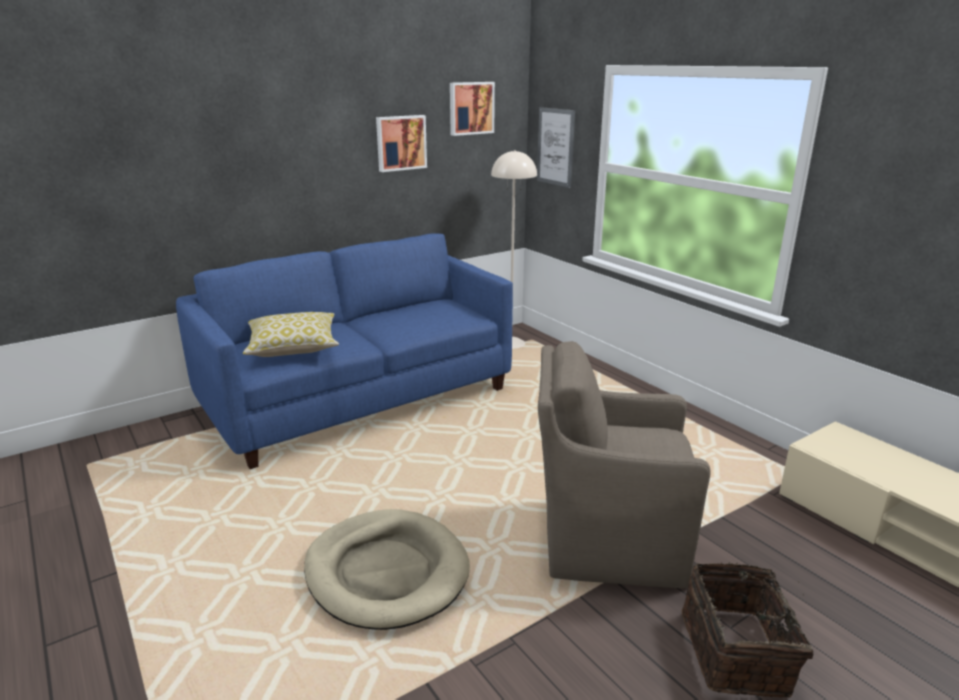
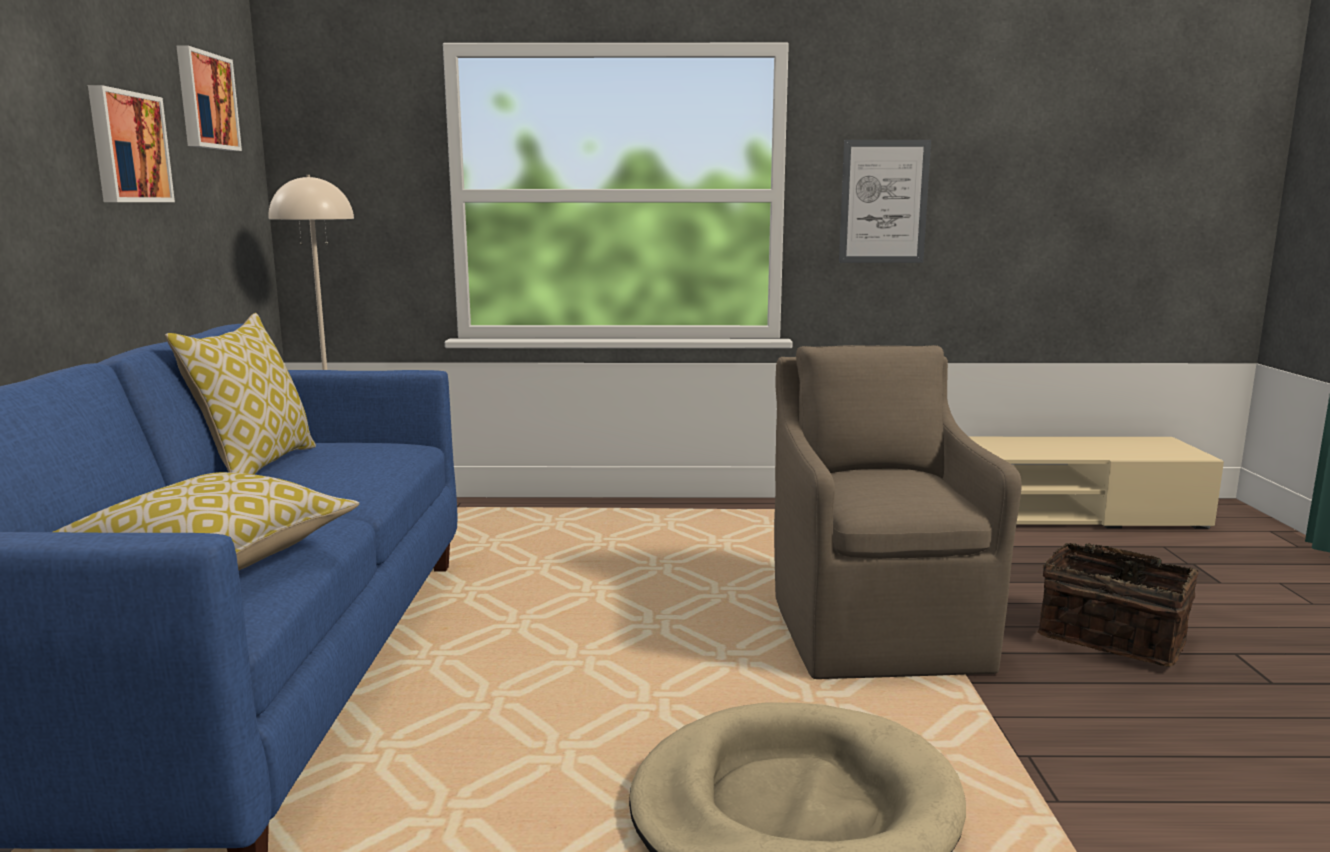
camera: 55 degrees left, 10 degrees down
picture [537,107,575,188] -> picture moved to [839,140,931,263]
brown armchair [538,341,711,588] -> brown armchair turned 135 degrees clockwise [774,345,1022,679]
none -> pillow [165,313,316,475]

